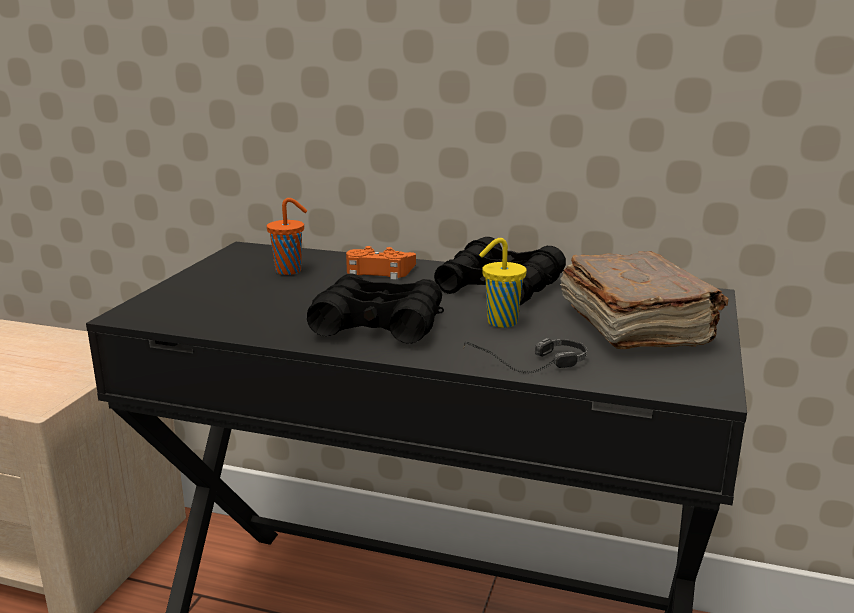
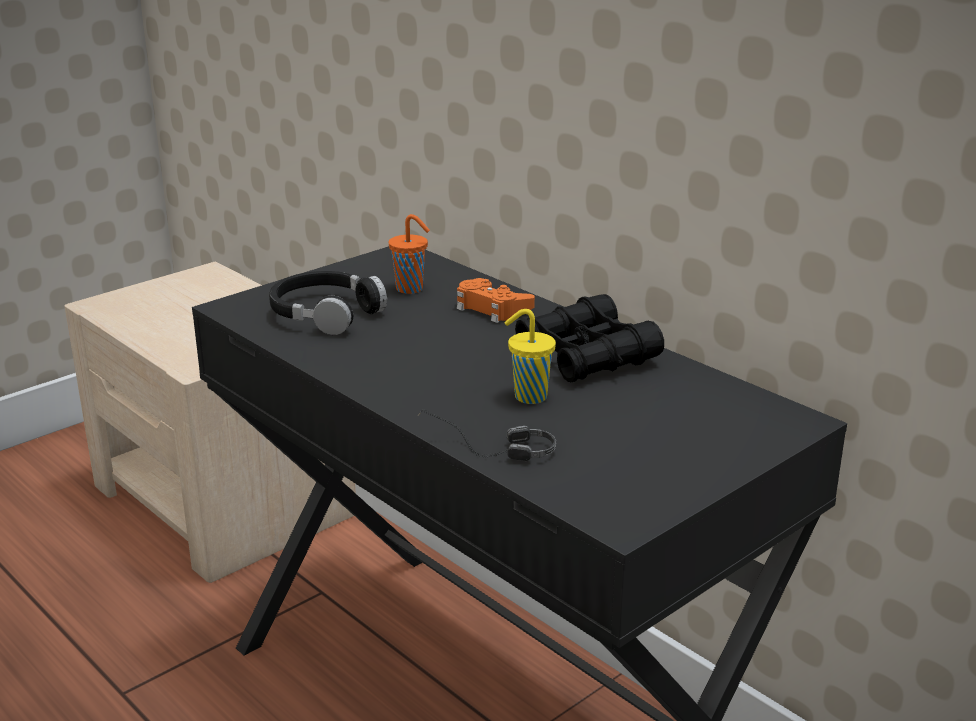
camera: 30 degrees right, 5 degrees up
black binoculars [307,273,444,344] -> none
brown book [560,251,729,349] -> none
none -> black headphones [269,271,387,335]

